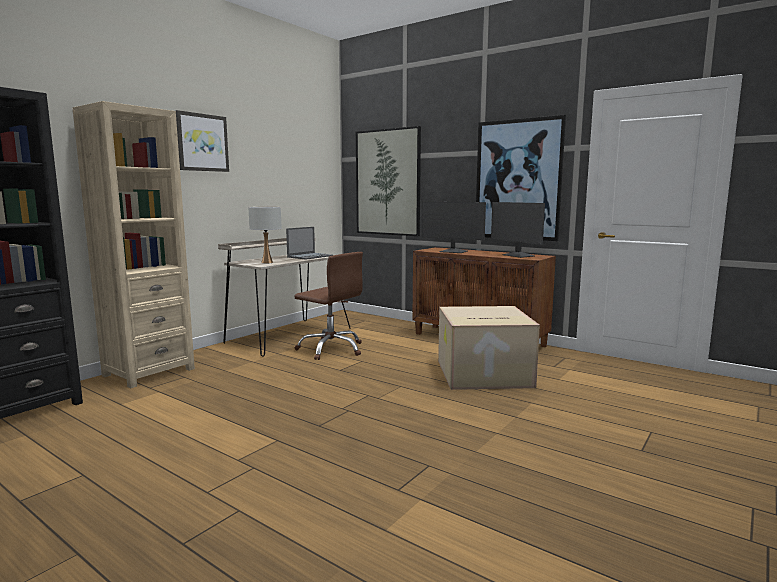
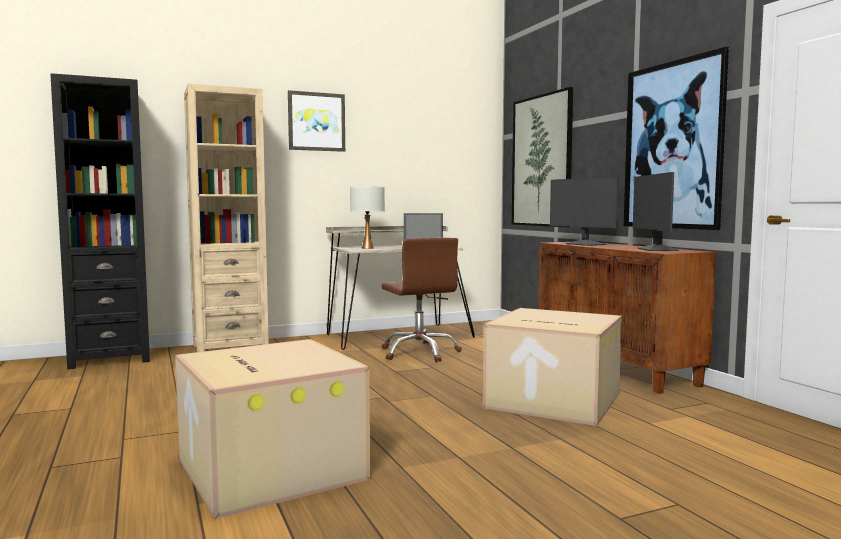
camera: 30 degrees right, 5 degrees down
none -> cardboard box [175,339,370,519]

